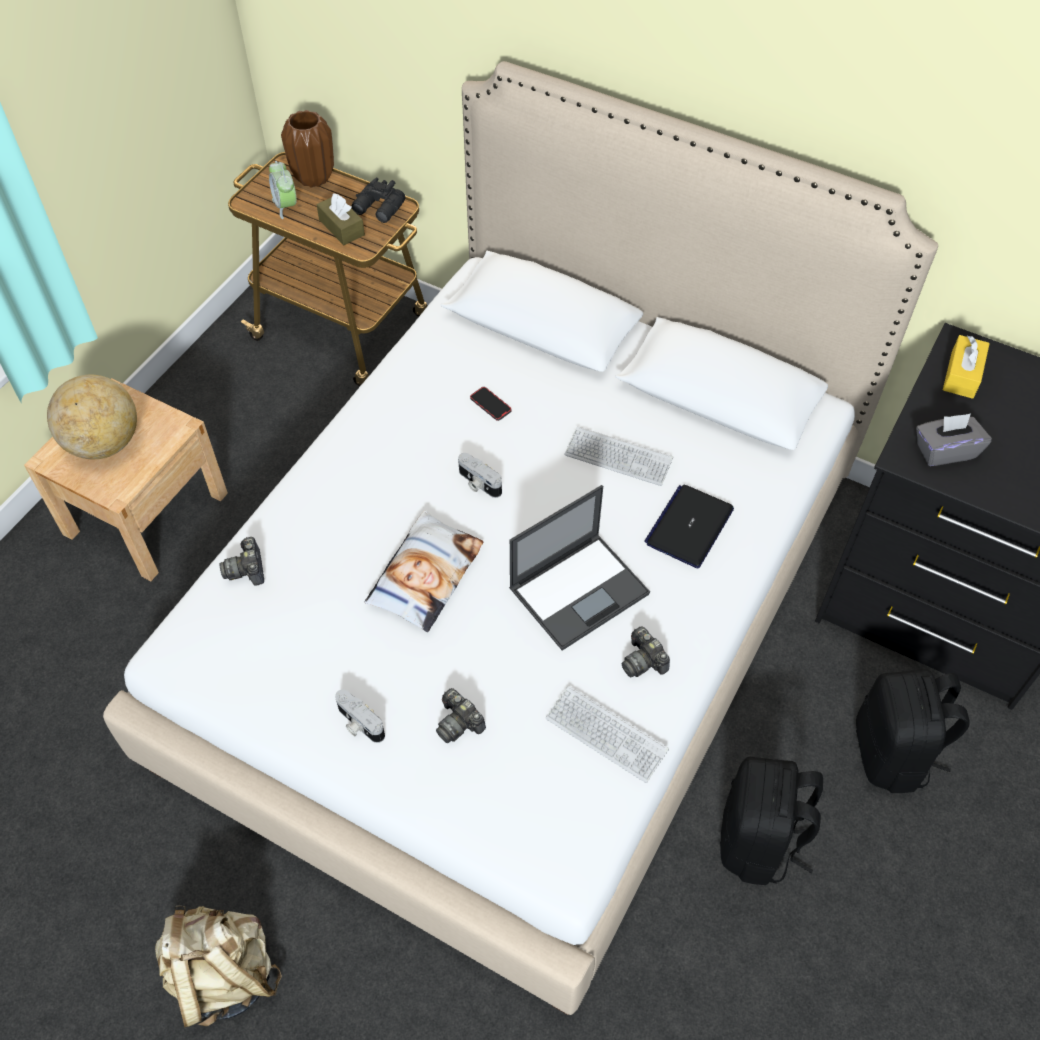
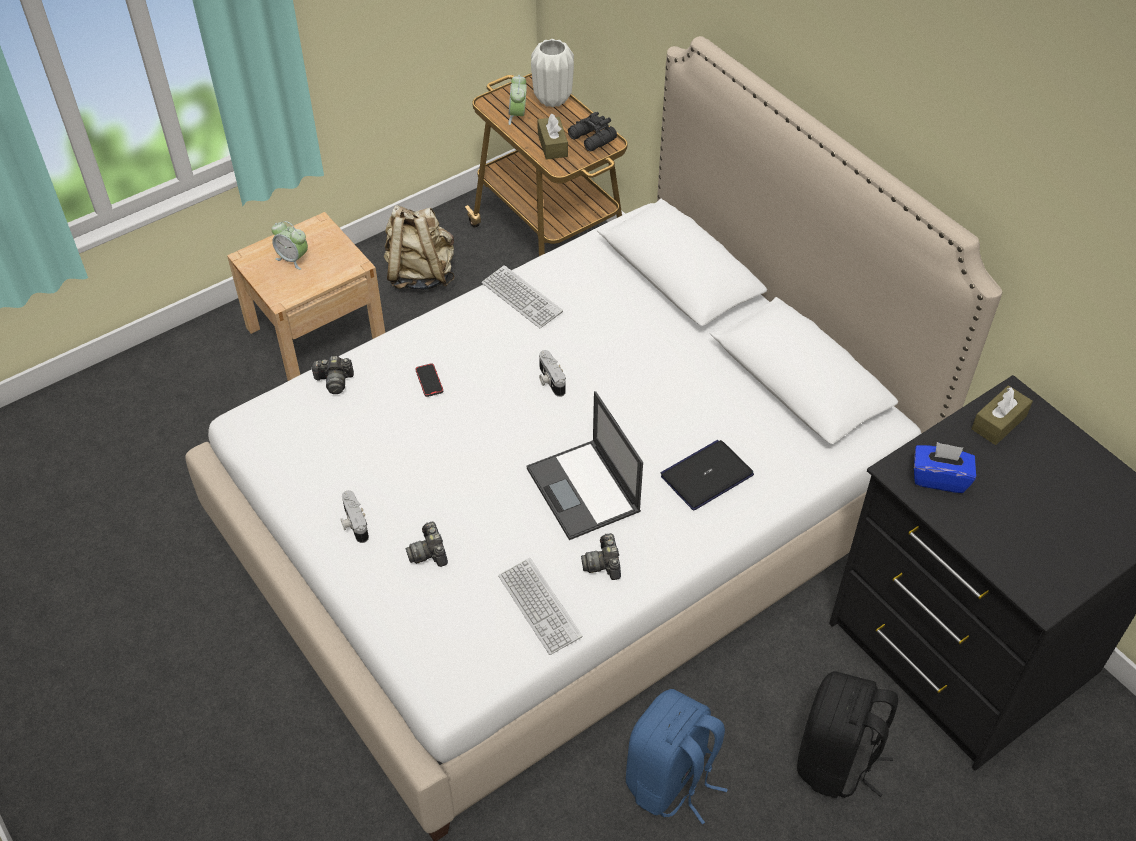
camera: 25 degrees right, 5 degrees down
globe [47,375,137,459] -> alarm clock [271,221,308,270]
beige backpack [155,906,282,1028] -> beige backpack moved to [384,205,455,290]
camera [220,537,264,586] -> camera turned 105 degrees counterclockwise [311,356,354,394]
brown vase [281,110,334,188] -> white vase [531,39,574,107]
pillow [364,510,483,632] -> none
phone [470,387,512,421] -> phone moved to [415,363,443,397]
laptop [509,485,650,651] -> laptop turned 75 degrees clockwise [526,391,643,540]
keyboard [565,426,673,486] -> keyboard moved to [482,265,563,329]
black backpack [720,757,823,885] -> blue backpack [626,689,728,825]
grey tissue box [916,414,992,466] -> blue tissue box [914,442,976,493]
yellow tissue box [943,335,990,399] -> brown tissue box [971,385,1033,445]

